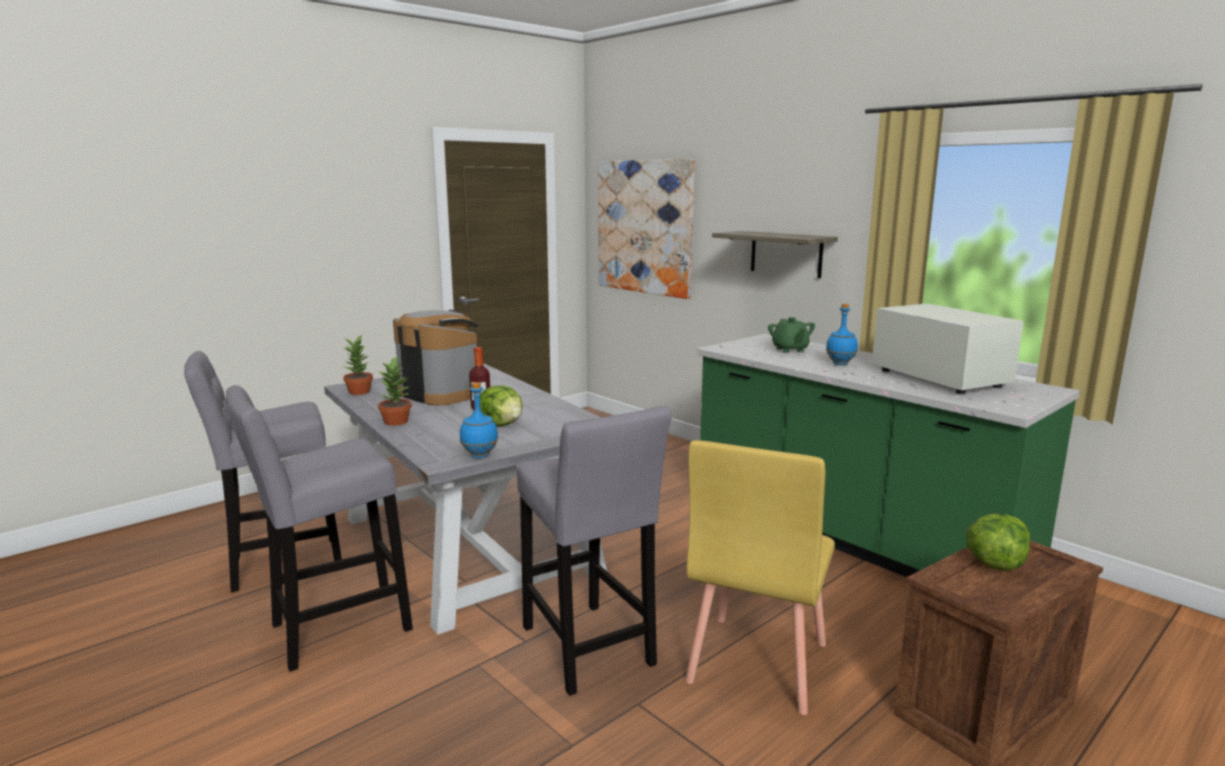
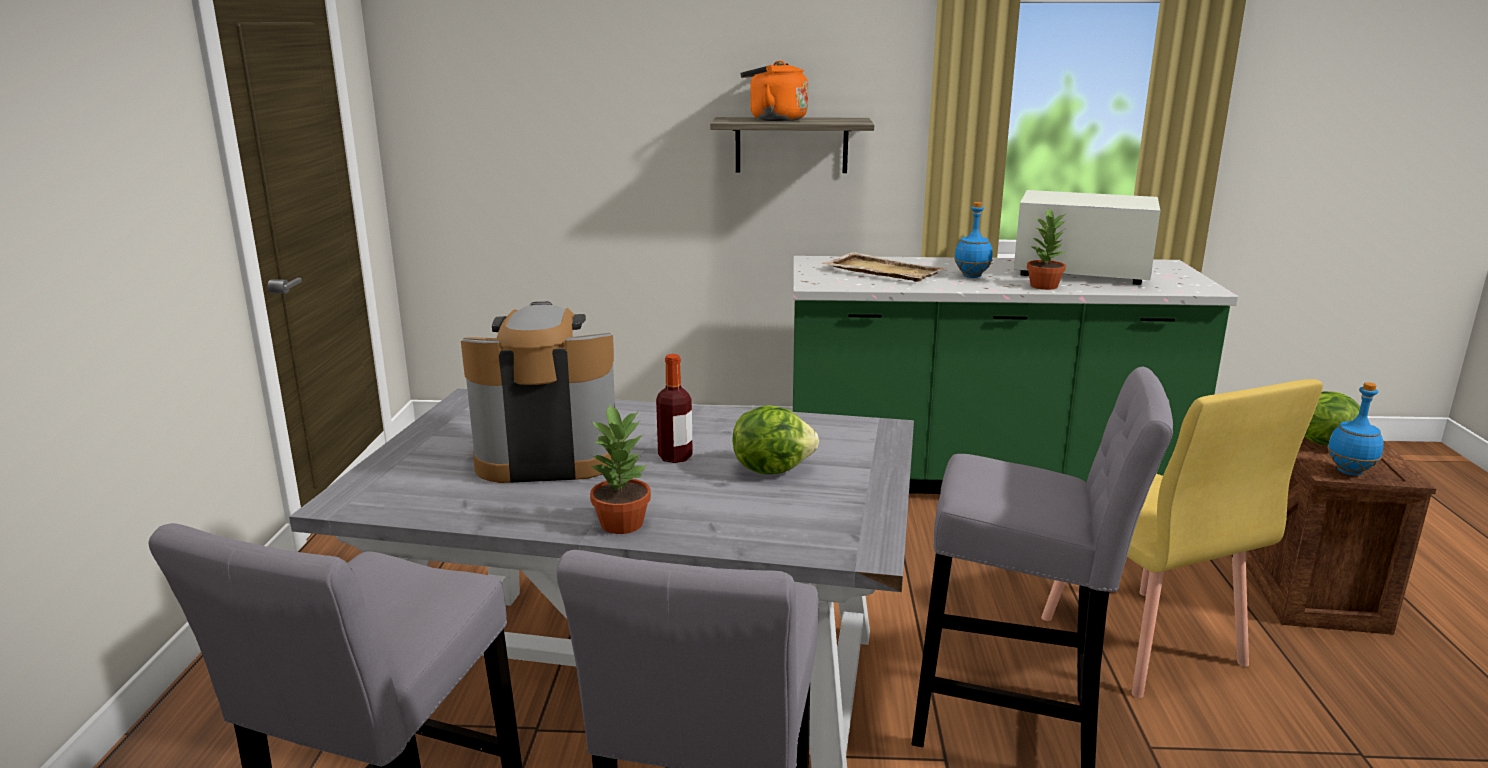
camera: 45 degrees left, 5 degrees up
potted plant [343,334,373,395] -> potted plant moved to [1027,208,1066,290]
blue bottle [460,382,498,458] -> blue bottle moved to [1327,382,1384,476]
picture [598,159,695,299] -> none
green teapot [768,317,815,353] -> beige tray [821,252,946,282]
none -> orange kettle [740,60,808,121]

